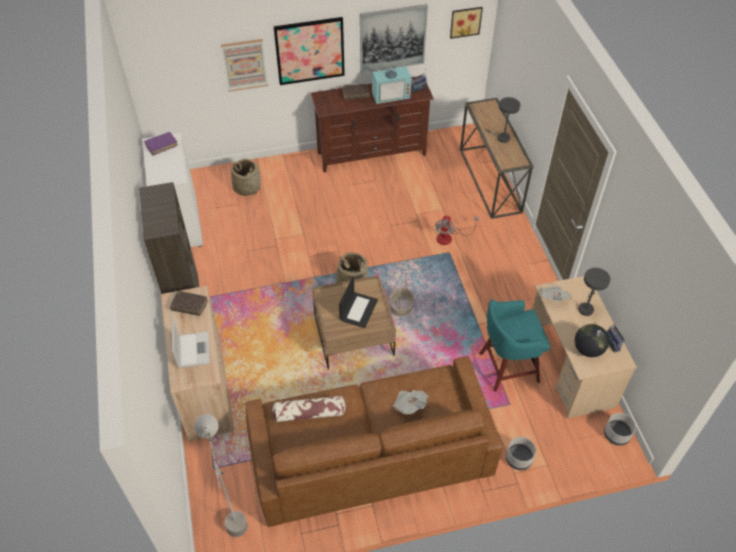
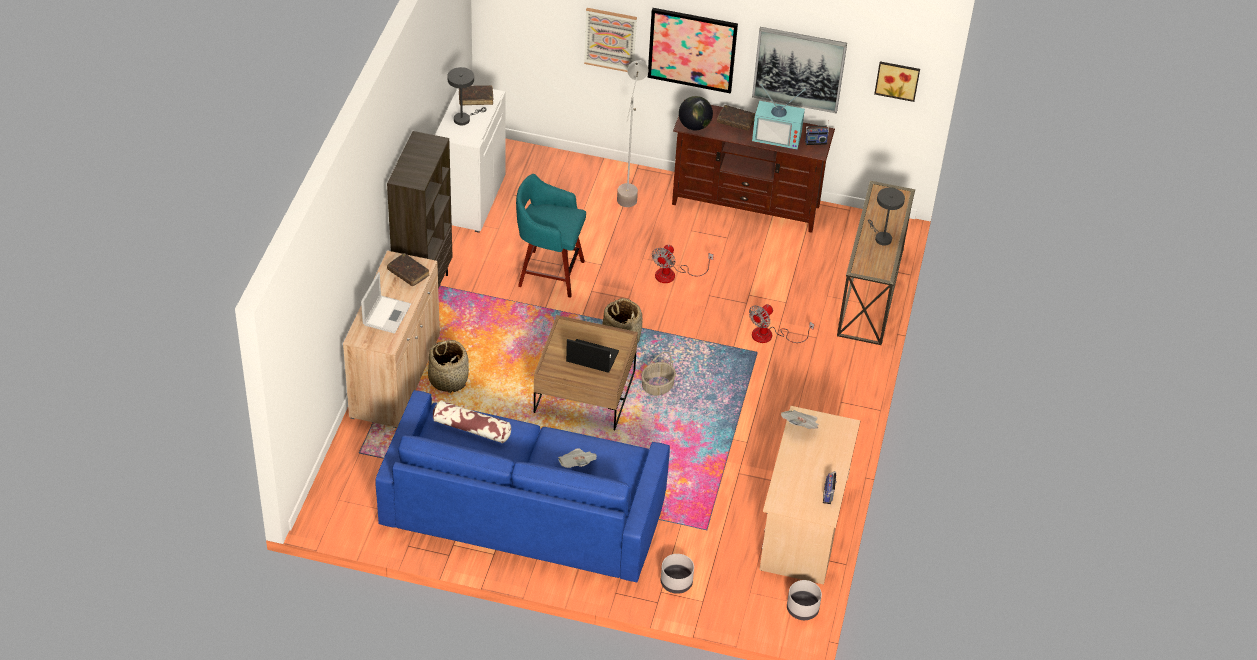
camera: 25 degrees right, 5 degrees down
purple book [144,132,178,156] -> brown book [459,85,493,105]
grey floor lamp [194,414,248,537] -> grey floor lamp moved to [617,60,649,207]
basket [231,159,260,196] -> basket moved to [428,340,469,393]
brown sofa [245,356,502,527] -> blue sofa [376,390,670,582]
laptop [339,277,378,328] -> laptop turned 120 degrees counterclockwise [566,339,619,373]
turquoise stool [479,299,550,392] -> turquoise stool moved to [516,174,586,298]
globe [575,324,609,357] -> globe moved to [679,96,713,130]
grey table lamp [579,268,610,316] -> grey table lamp moved to [447,67,486,125]
none -> fan [652,245,714,283]

